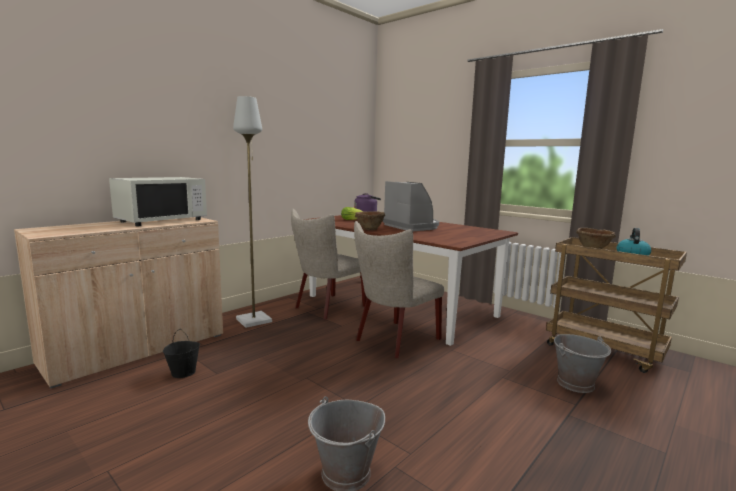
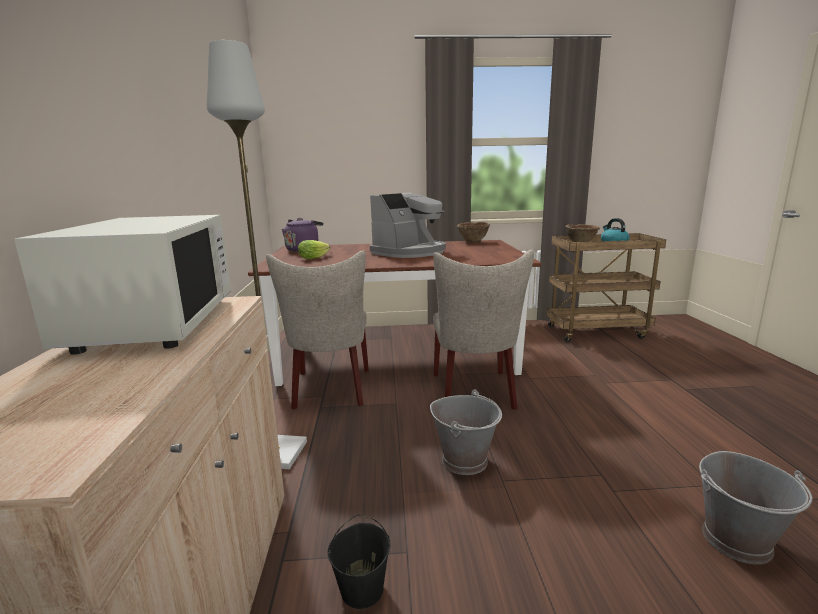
camera: 45 degrees left, 5 degrees up
brown bowl [355,211,385,230] -> brown bowl moved to [457,222,490,243]
coffee machine [383,181,439,231] -> coffee machine turned 120 degrees clockwise [370,193,446,258]
grey bucket [554,334,611,393] -> grey bucket moved to [430,390,502,475]

